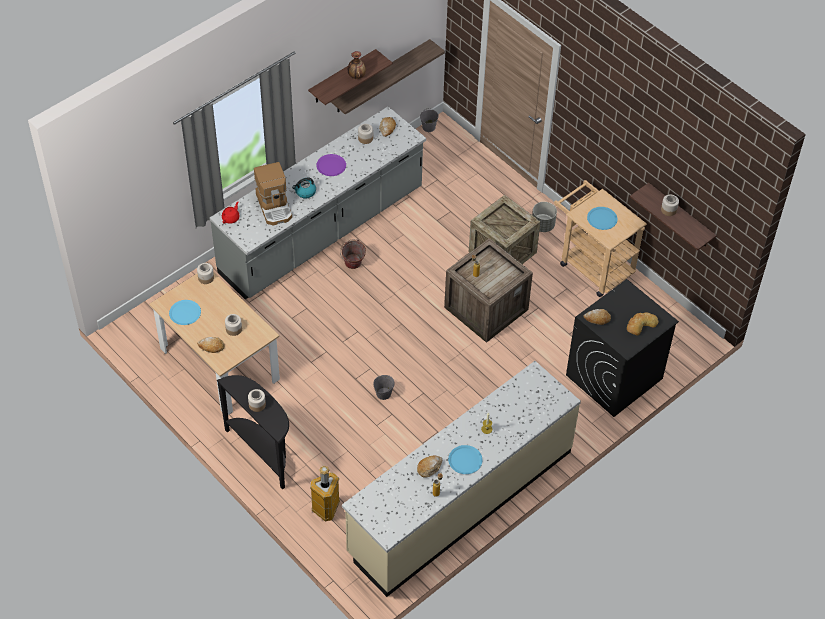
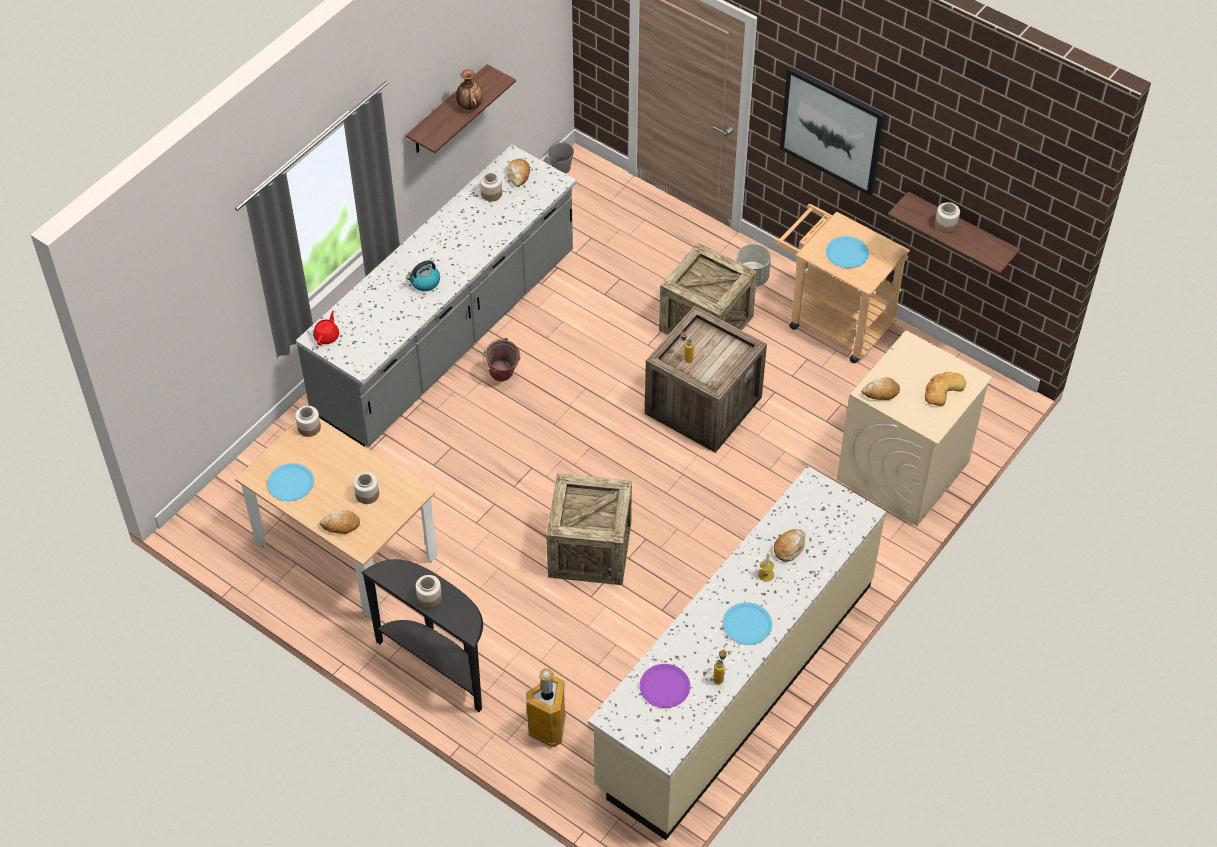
camera: 10 degrees left, 0 degrees up
coffee machine [254,162,292,225] -> none
purple plate [316,154,346,176] -> purple plate moved to [640,664,690,708]
shelf [331,39,445,115] -> none
grey bucket [373,375,395,400] -> crate [546,473,632,585]
bread [417,456,442,477] -> bread moved to [774,529,805,562]
black washing machine [566,279,679,417] -> beige washing machine [837,330,993,526]
none -> picture [780,66,885,196]

